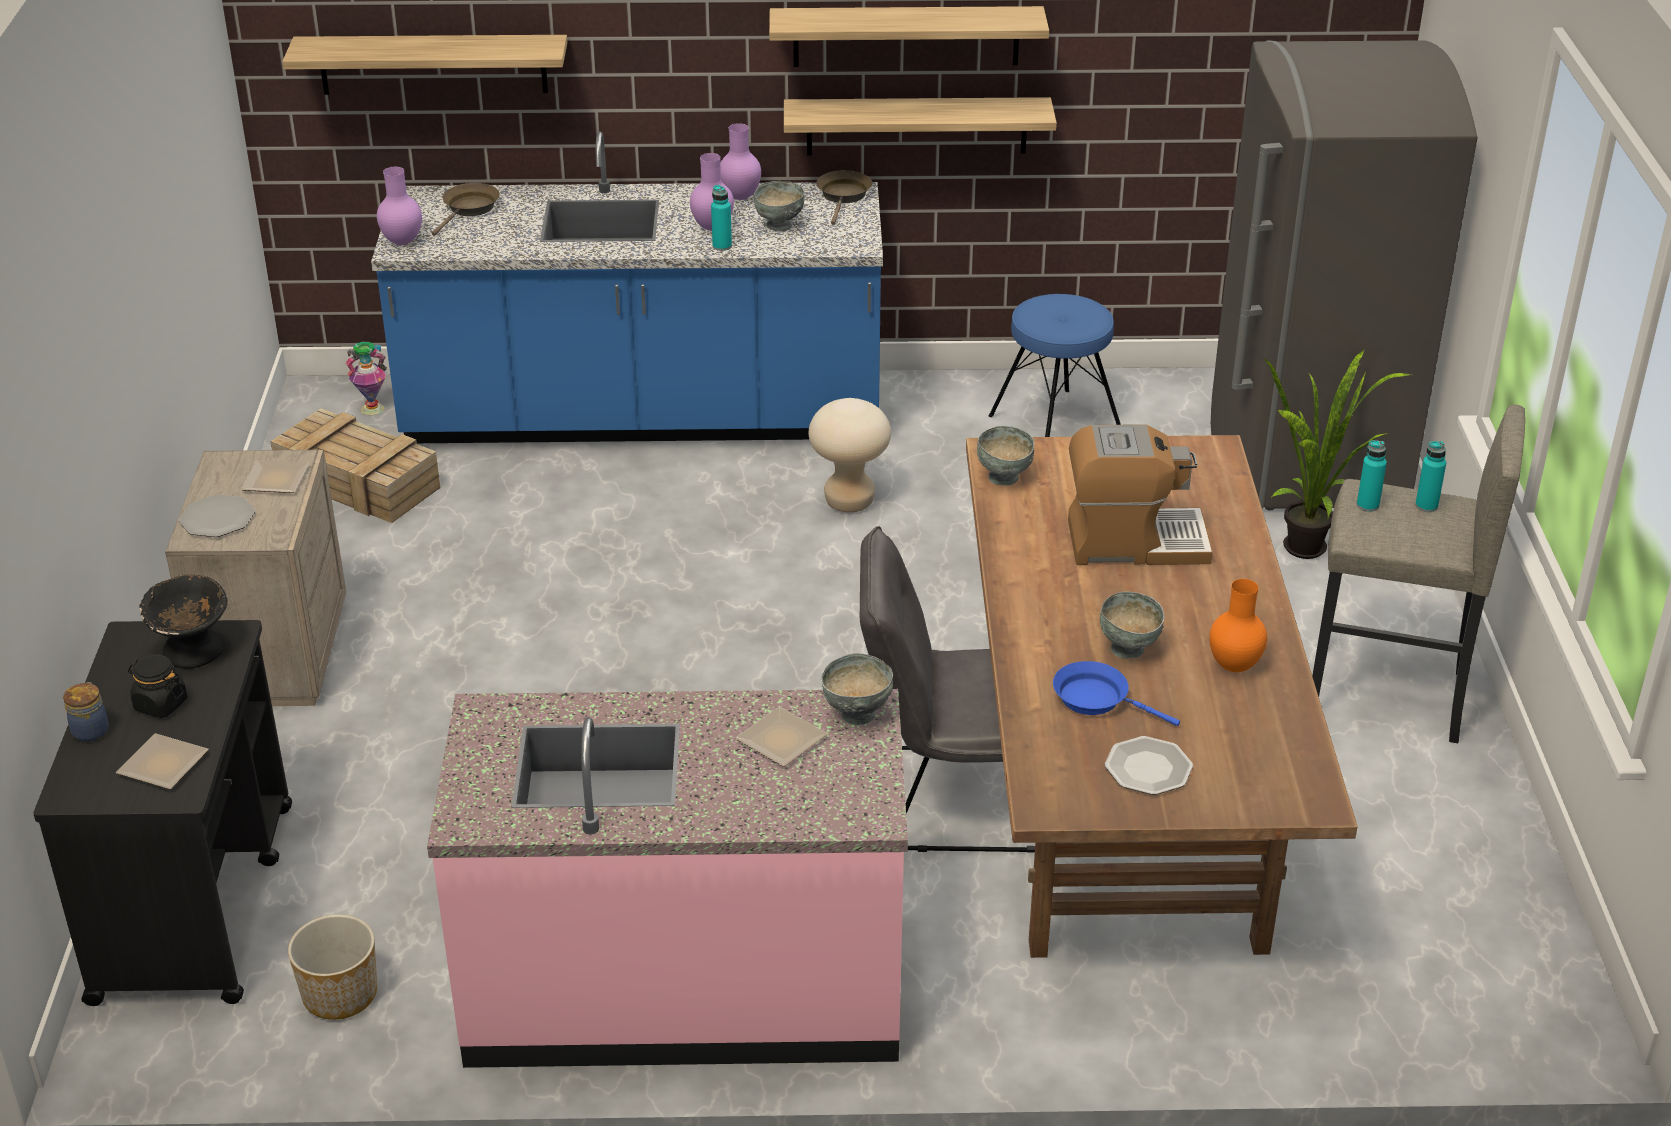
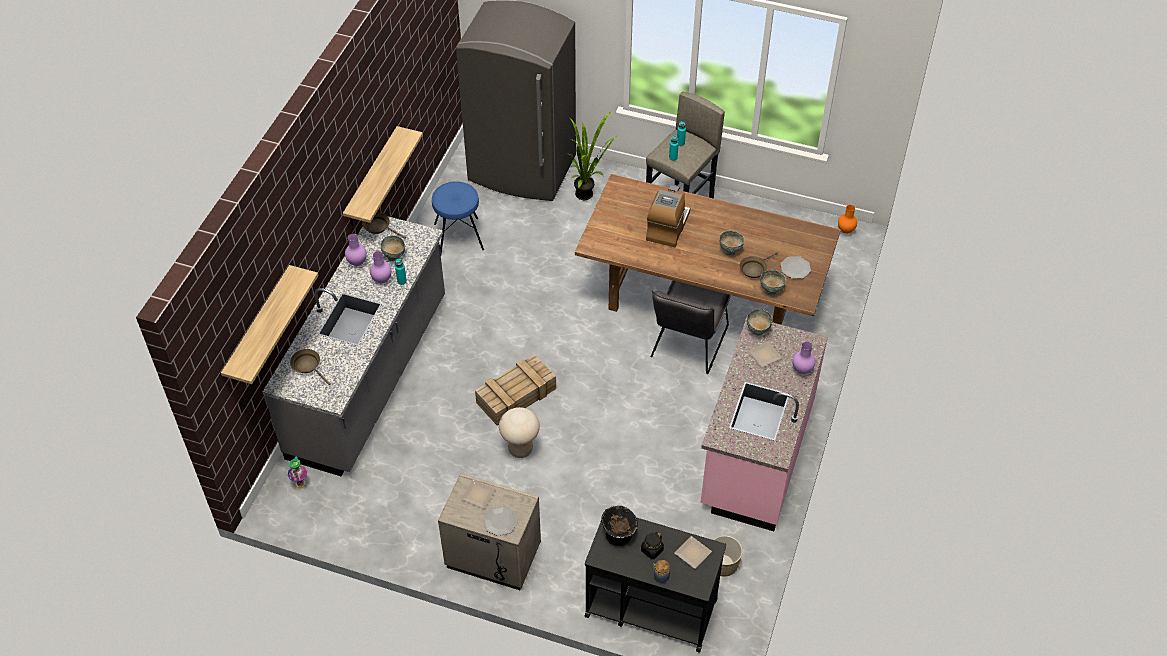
camera: 70 degrees left, 15 degrees up
crate [270,408,440,523] -> crate moved to [475,354,556,426]
blue counter [371,131,883,443] -> grey counter [263,216,445,476]
purple vase [377,167,422,245] -> purple vase moved to [792,342,816,374]
shelf [769,6,1049,67] -> none
beige stool [809,398,891,513] -> beige stool moved to [499,407,540,458]
grey bowl [977,426,1034,485] -> grey bowl moved to [760,270,786,296]
blue frying pan [1053,661,1180,726] -> brown frying pan [740,251,778,278]
orange vase [1209,579,1267,672] -> orange vase moved to [838,205,857,234]

